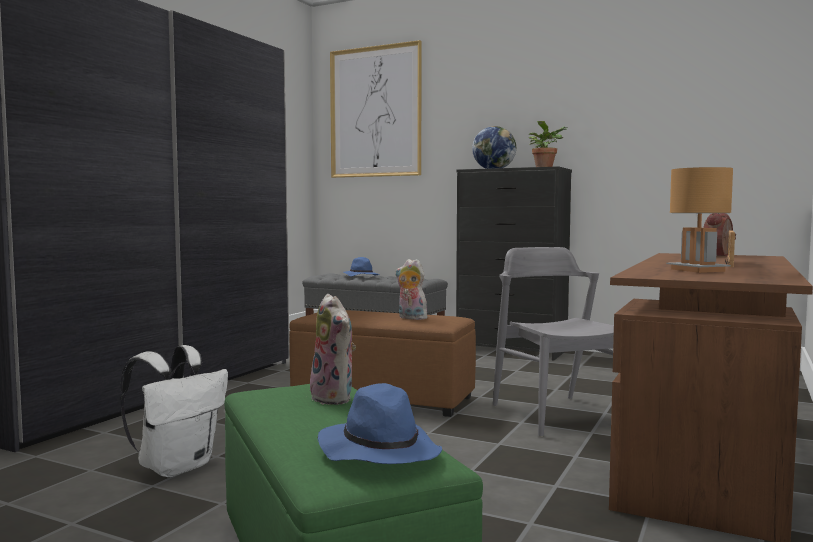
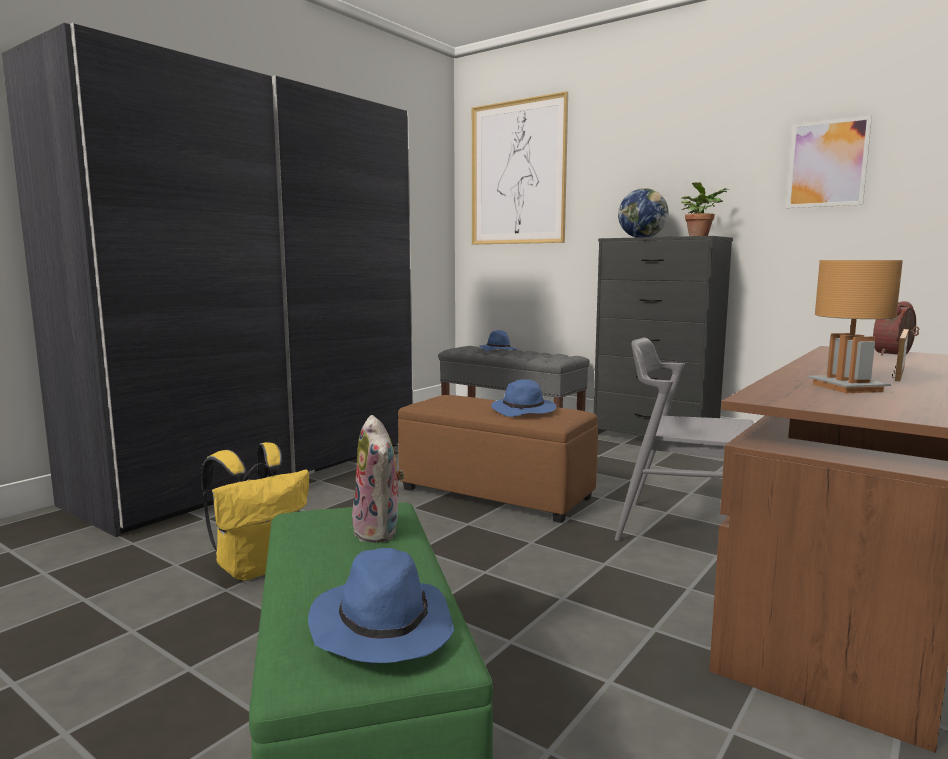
camera: 10 degrees right, 5 degrees up
white backpack [121,345,228,477] -> yellow backpack [201,442,309,581]
plush toy [395,259,427,320] -> blue hat [491,379,557,417]
grey chair [493,247,614,437] -> grey chair turned 60 degrees counterclockwise [615,337,754,541]
none -> picture [786,115,872,208]

